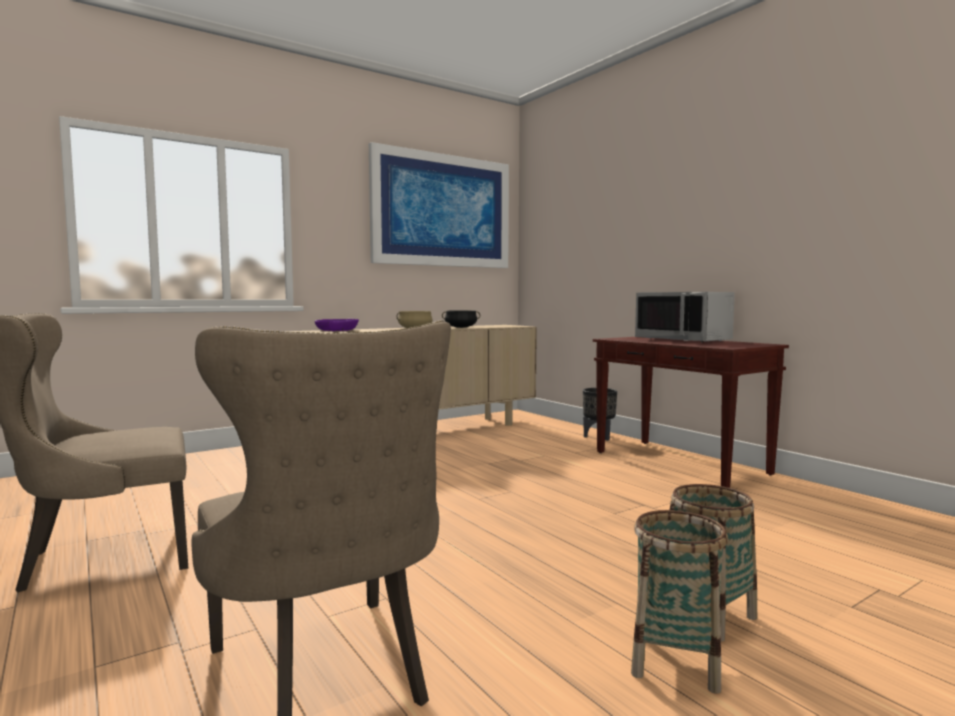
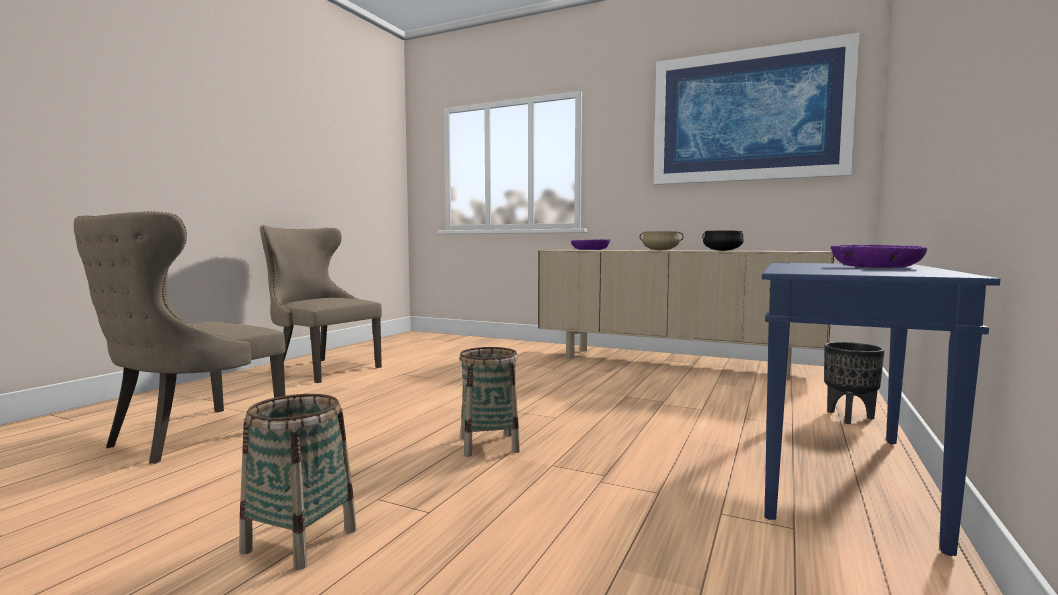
camera: 60 degrees right, 0 degrees up
brown console table [593,337,789,488] -> blue console table [762,263,1000,556]
basket [631,510,728,694] -> basket moved to [459,347,520,457]
grey microwave [635,292,735,342] -> purple bowl [831,245,927,268]

